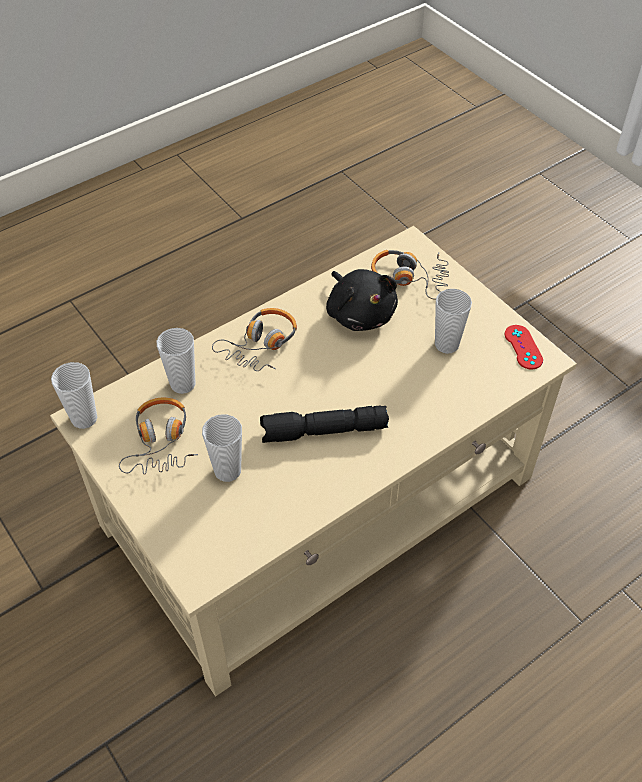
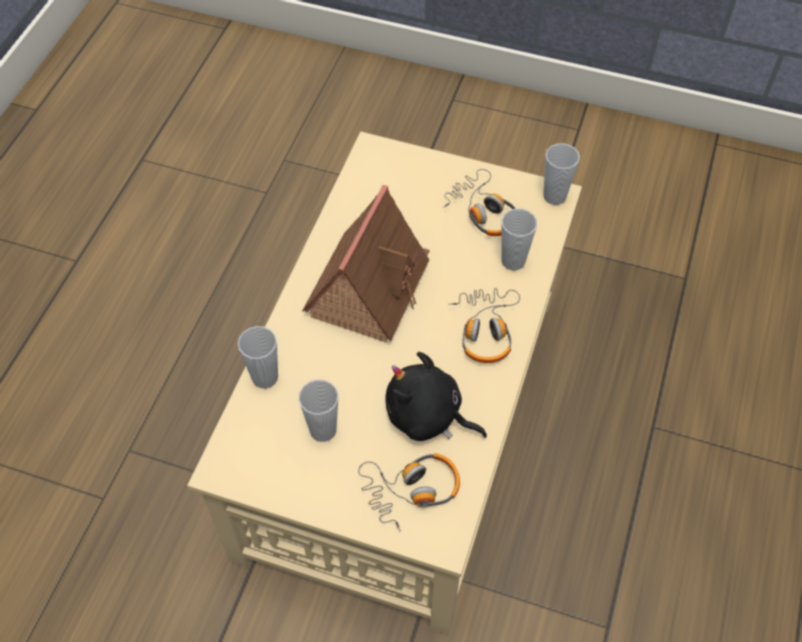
camera: 145 degrees right, 5 degrees up
cup [202,414,242,482] -> cup moved to [238,326,278,389]
black flashlight [260,405,389,443] -> toy house [302,185,430,342]
red game controller [505,325,543,370] -> none

